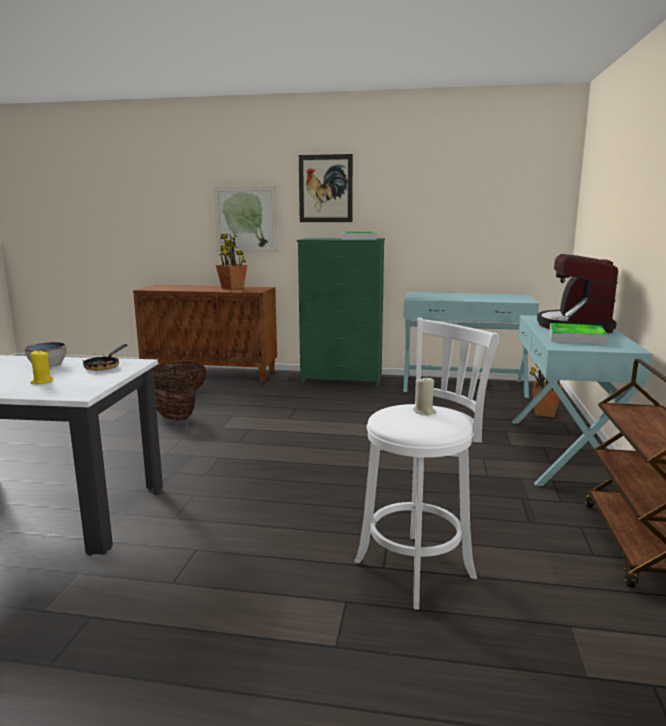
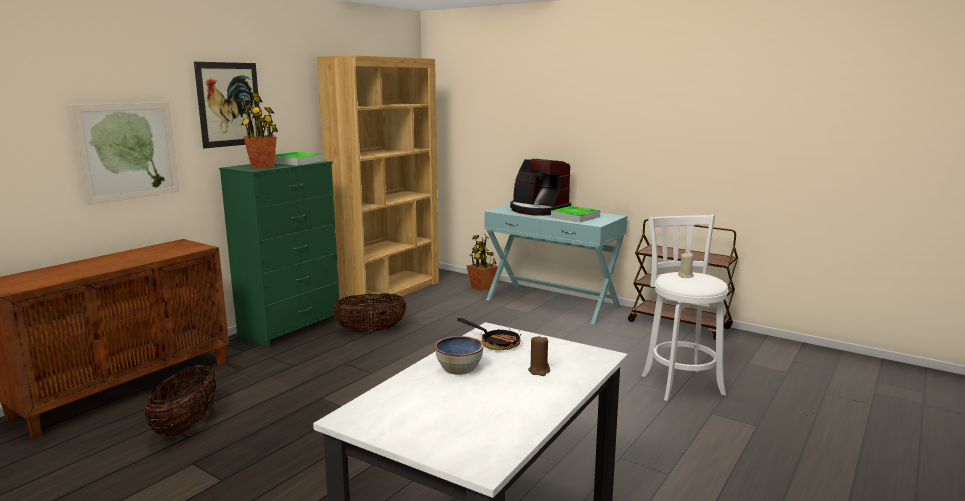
camera: 65 degrees left, 0 degrees up
yellow candle [30,350,54,384] -> brown candle [528,336,550,376]
basket [154,377,195,421] -> basket moved to [333,293,407,332]
potted plant [216,232,247,290] -> potted plant moved to [241,93,278,169]
turquoise console table [403,292,539,398] -> brown bookcase [317,55,439,307]

